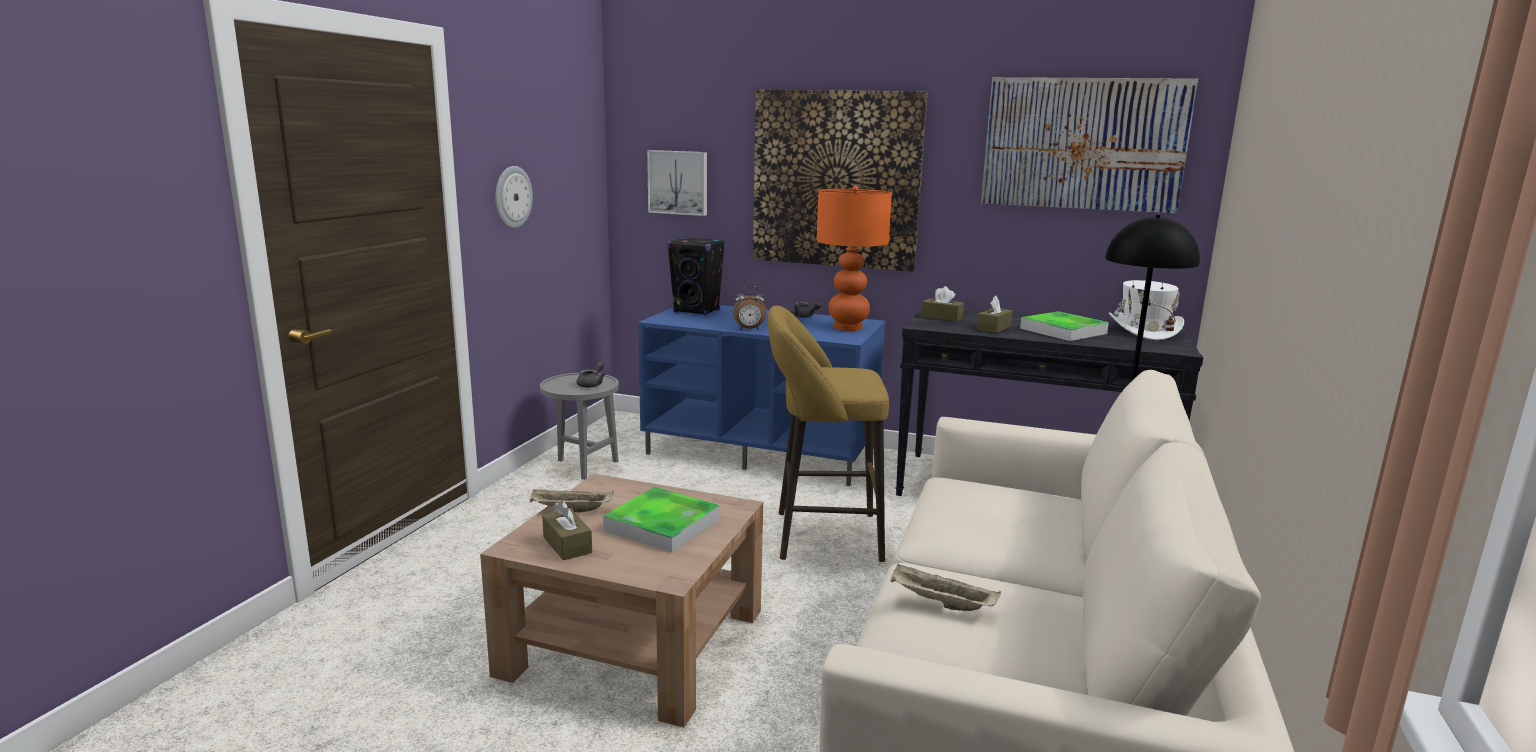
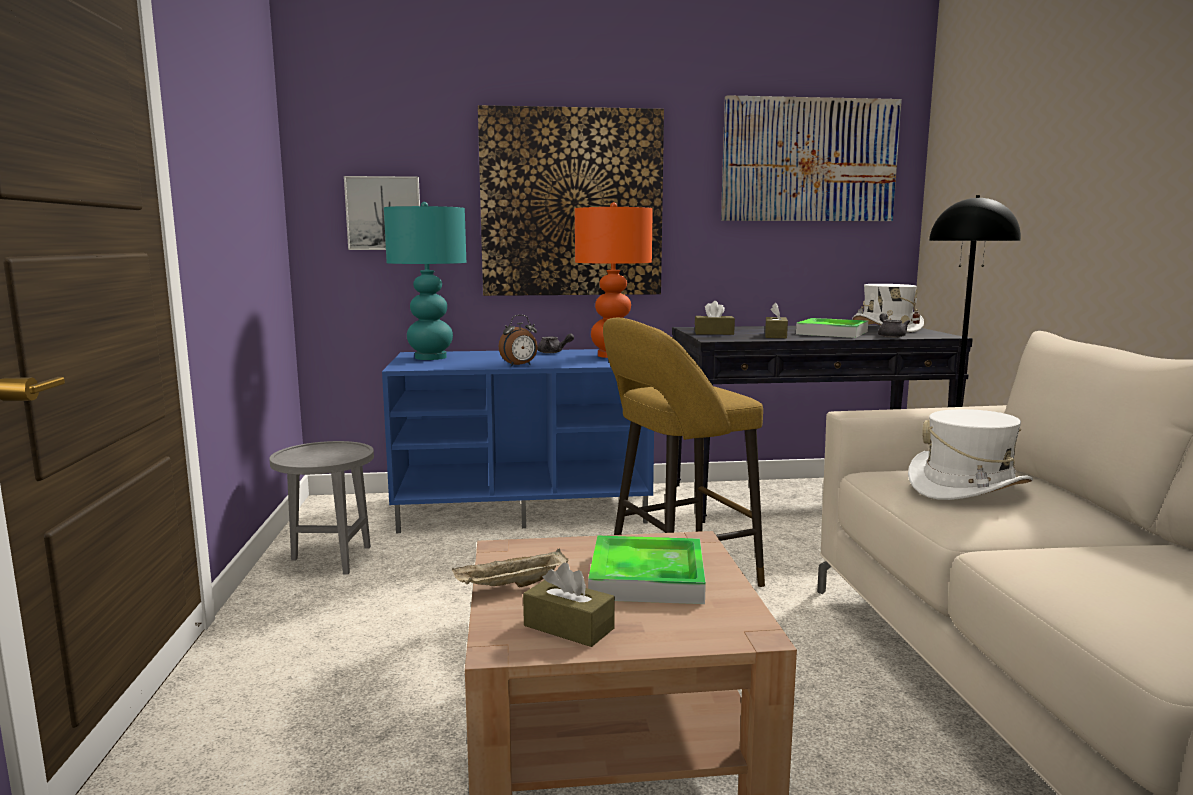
camera: 25 degrees left, 5 degrees down
wall clock [495,166,533,228] -> none
grey teapot [577,362,606,388] -> grey teapot moved to [878,313,910,338]
black speaker [667,237,725,315] -> turquoise table lamp [384,202,466,360]
beige tray [890,563,1001,611] -> none
none -> white hat [908,409,1033,500]

